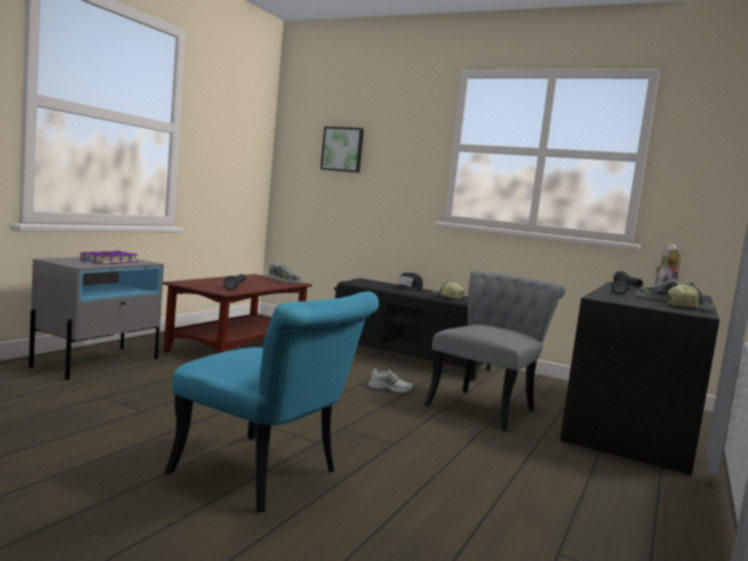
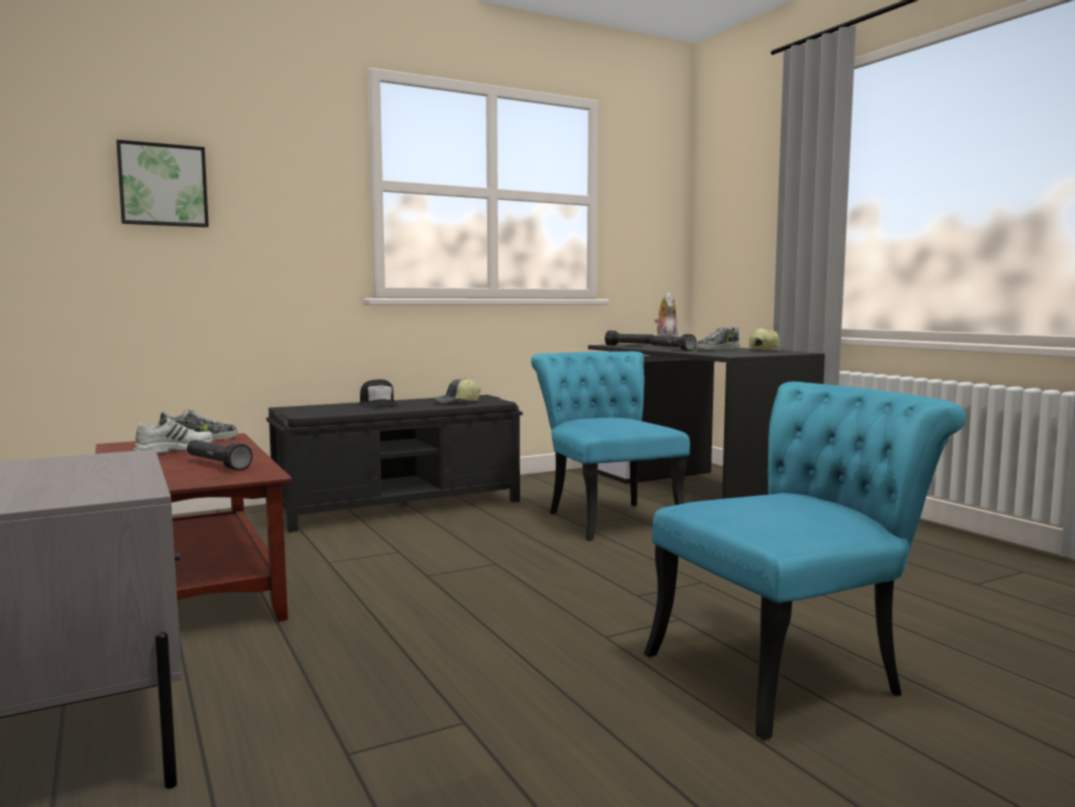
camera: 55 degrees left, 0 degrees up
purple book [80,251,138,264] -> none
white shoe [368,369,413,393] -> white shoe moved to [133,418,213,455]
grey chair [424,271,566,431] -> turquoise chair [531,351,690,541]

